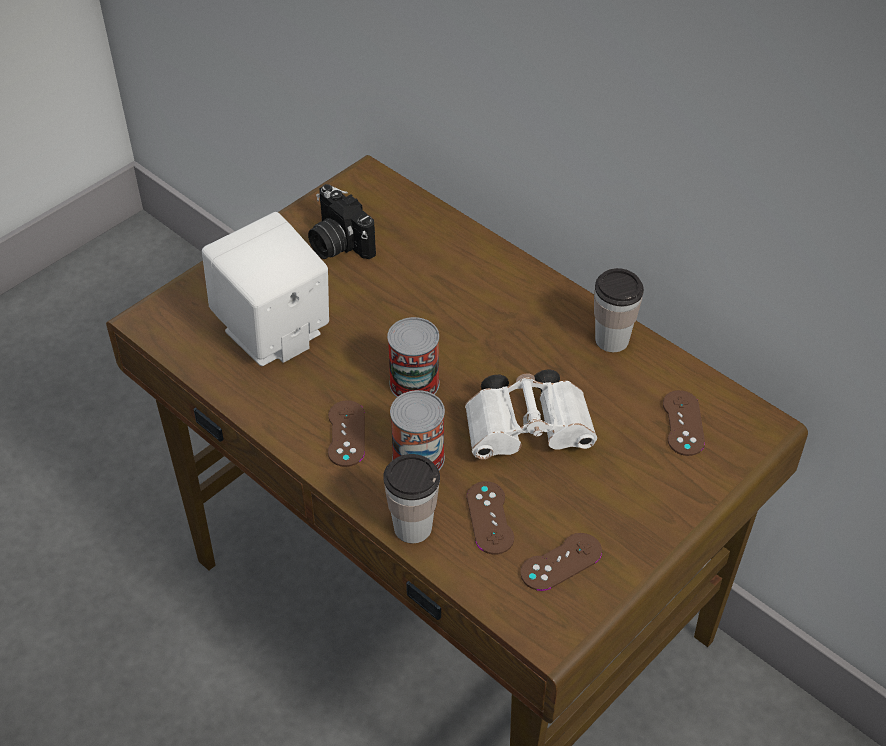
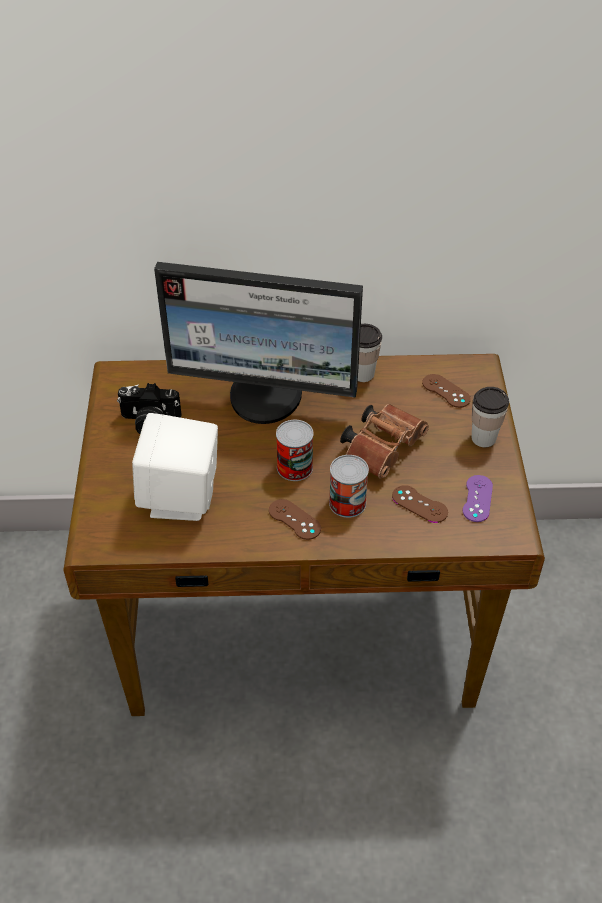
camera: 45 degrees left, 0 degrees up
cup [383,454,440,543] -> cup moved to [472,387,509,447]
white binoculars [465,369,597,459] -> brown binoculars [340,404,429,479]
brown game controller [520,533,602,591] -> purple game controller [463,475,493,522]
none -> monitor [154,262,363,424]

